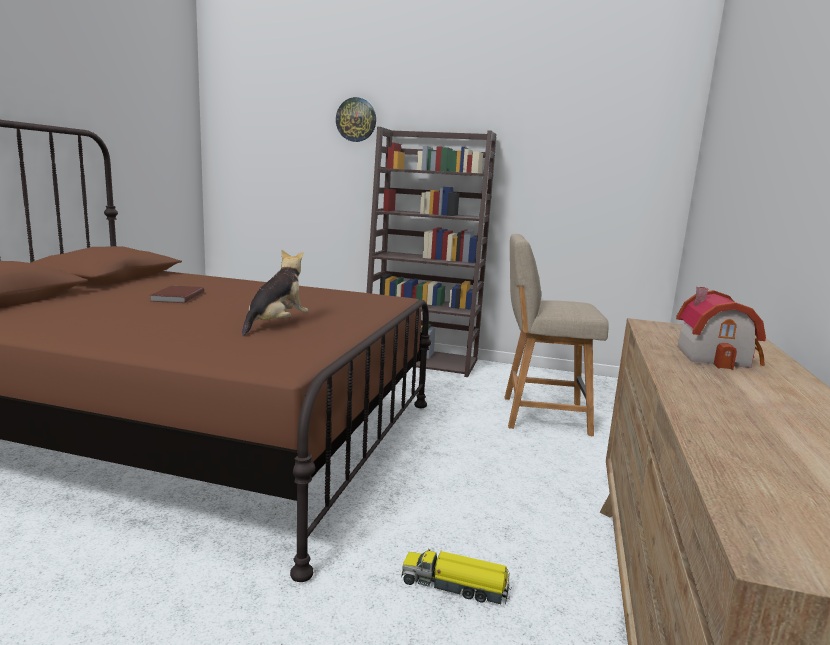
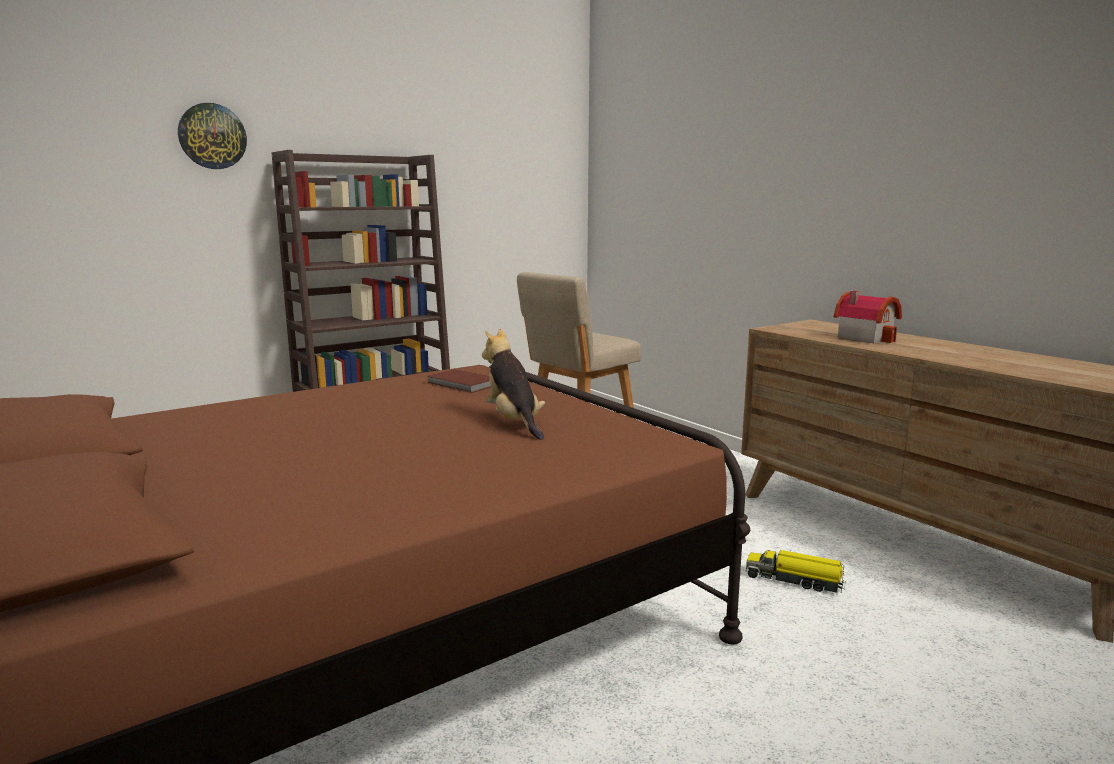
camera: 50 degrees left, 0 degrees up
brown book [150,285,204,303] -> brown book moved to [427,369,491,393]
toy truck [402,548,512,604] -> toy truck turned 60 degrees clockwise [746,550,846,593]

